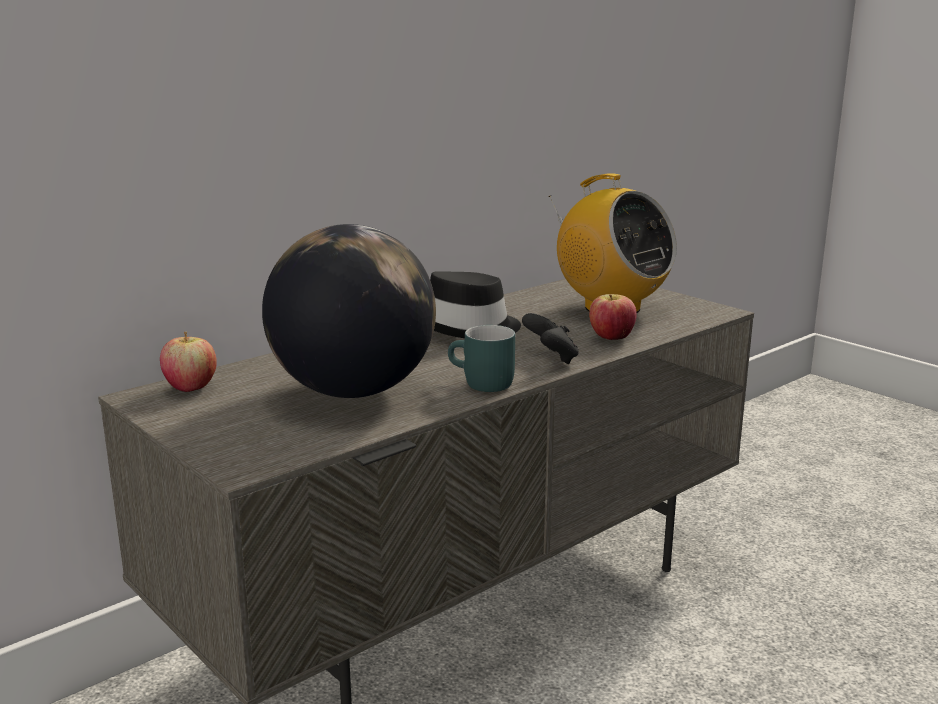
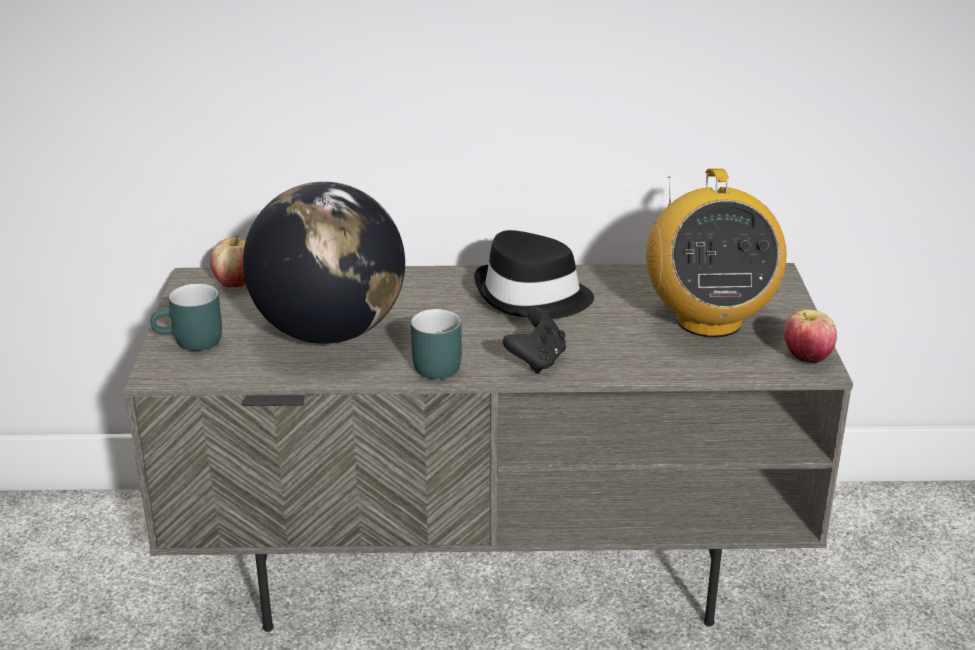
camera: 40 degrees right, 10 degrees up
apple [589,294,637,340] -> apple moved to [784,309,837,363]
none -> turquoise mug [150,283,222,351]

